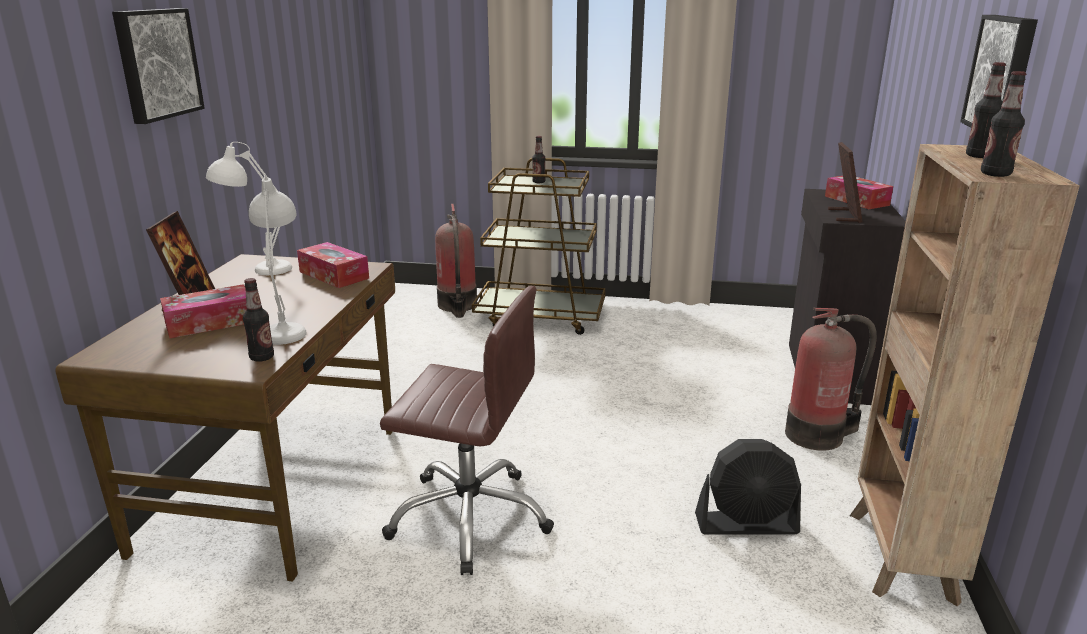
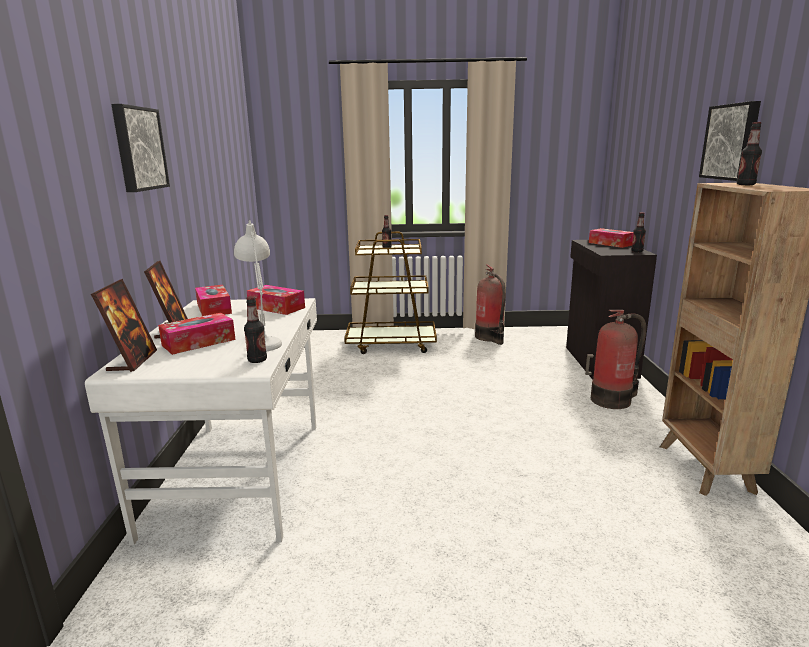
camera: 10 degrees left, 5 degrees down
brown desk [55,254,395,582] -> white desk [85,298,317,545]
white table lamp [206,142,292,275] -> tissue box [195,285,232,316]
brown office chair [380,286,554,575] -> none
fire extinguisher [435,204,477,318] -> fire extinguisher moved to [475,264,506,345]
black fan [695,439,801,535] -> none
picture frame [828,142,863,223] -> picture frame moved to [91,279,157,372]
bottle [981,71,1026,177] -> bottle moved to [631,212,646,252]

